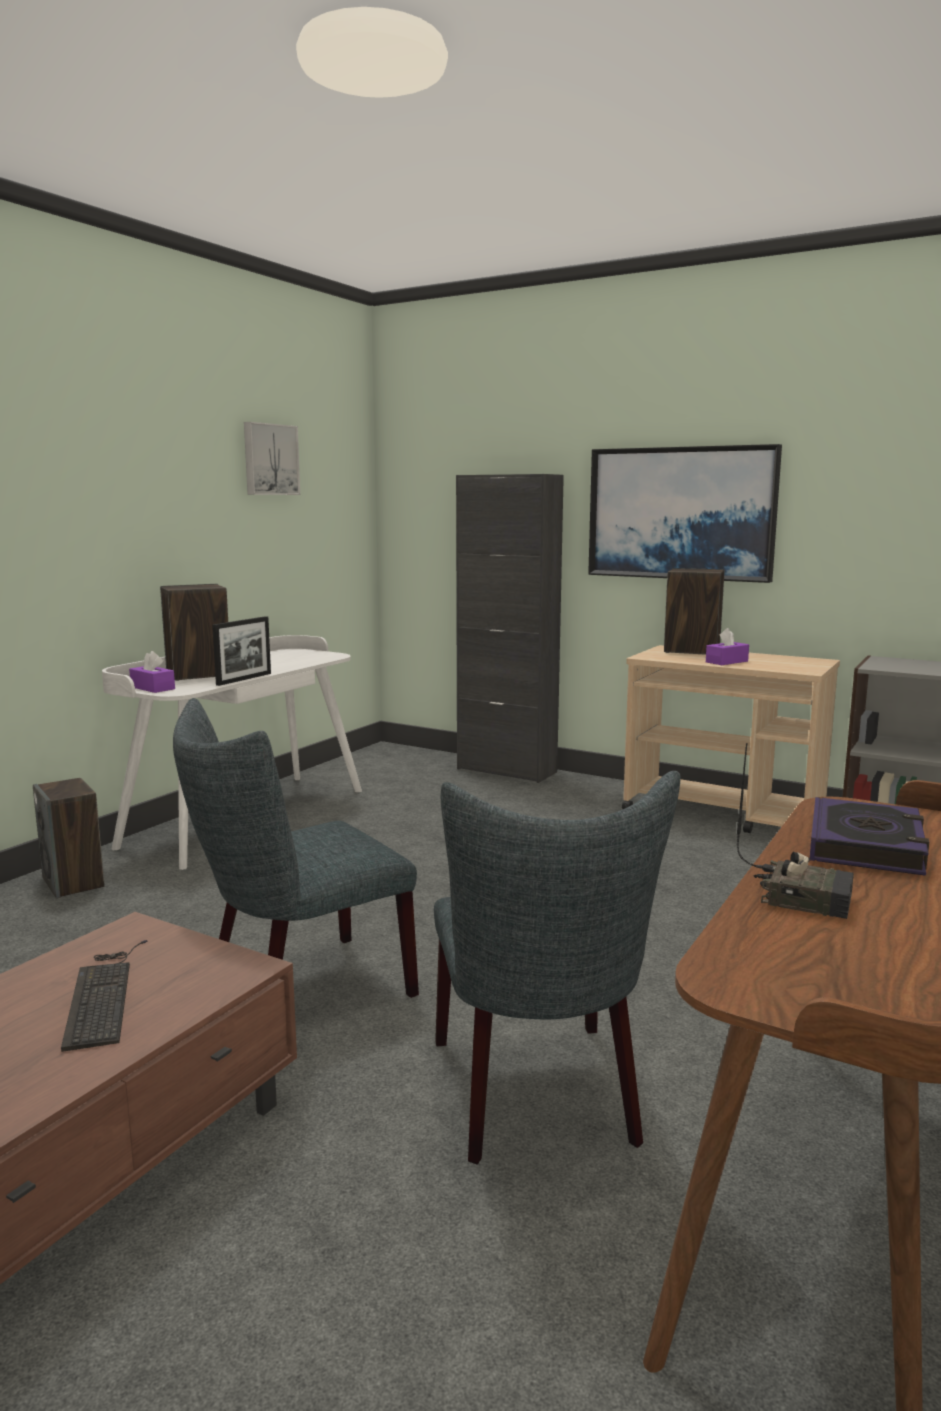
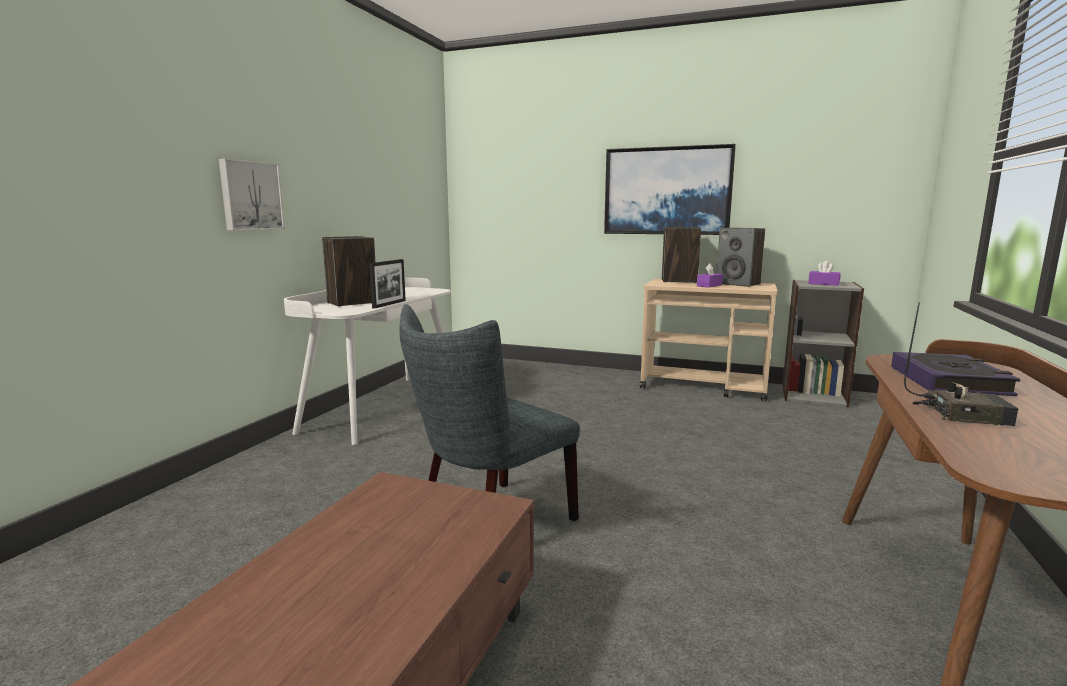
camera: 10 degrees left, 0 degrees up
speaker [33,778,105,899] -> speaker moved to [717,228,765,287]
keyboard [61,940,147,1052] -> none
purple tissue box [129,651,175,693] -> purple tissue box moved to [808,261,841,286]
picture [244,422,300,495] -> picture moved to [219,158,285,230]
grey chair [434,771,680,1165] -> none
black cabinet [456,474,564,783] -> none

